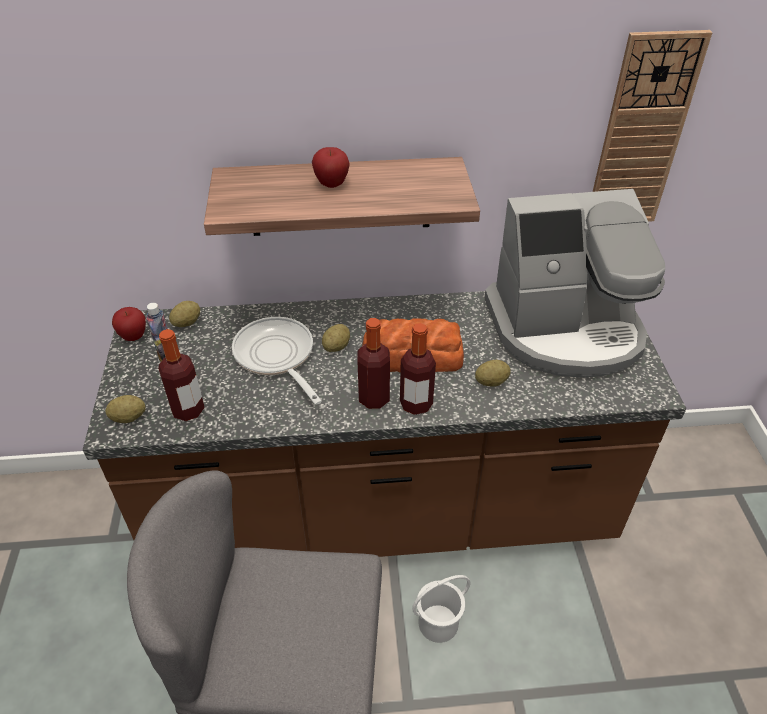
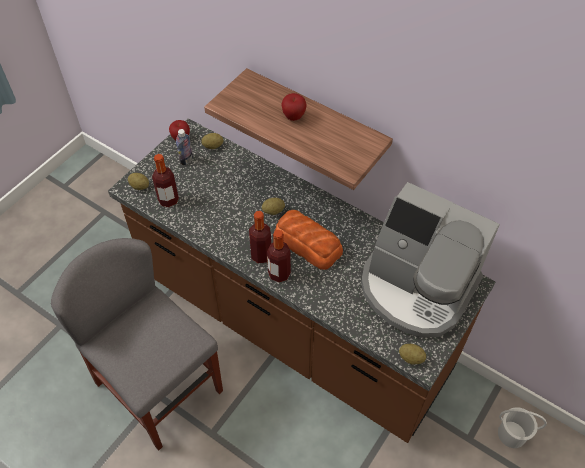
camera: 40 degrees right, 10 degrees up
frying pan [232,317,322,405] -> none
white bucket [412,575,470,643] -> white bucket moved to [498,407,547,448]
potato [475,360,511,387] -> potato moved to [399,344,426,365]
wall clock [593,30,713,222] -> none

